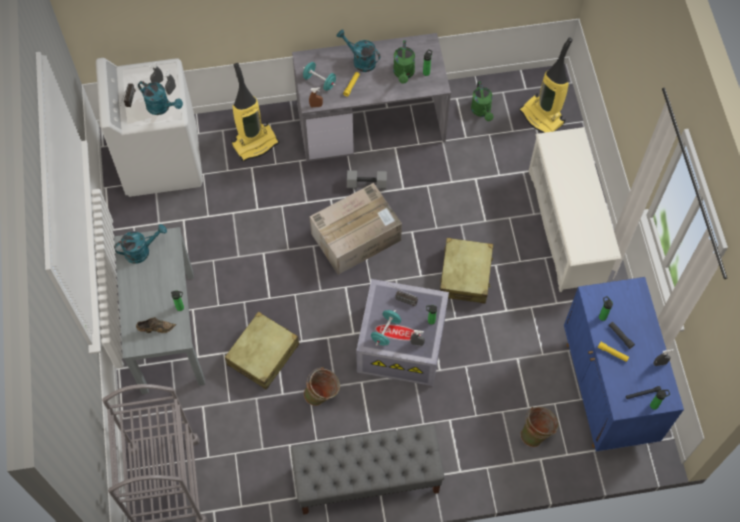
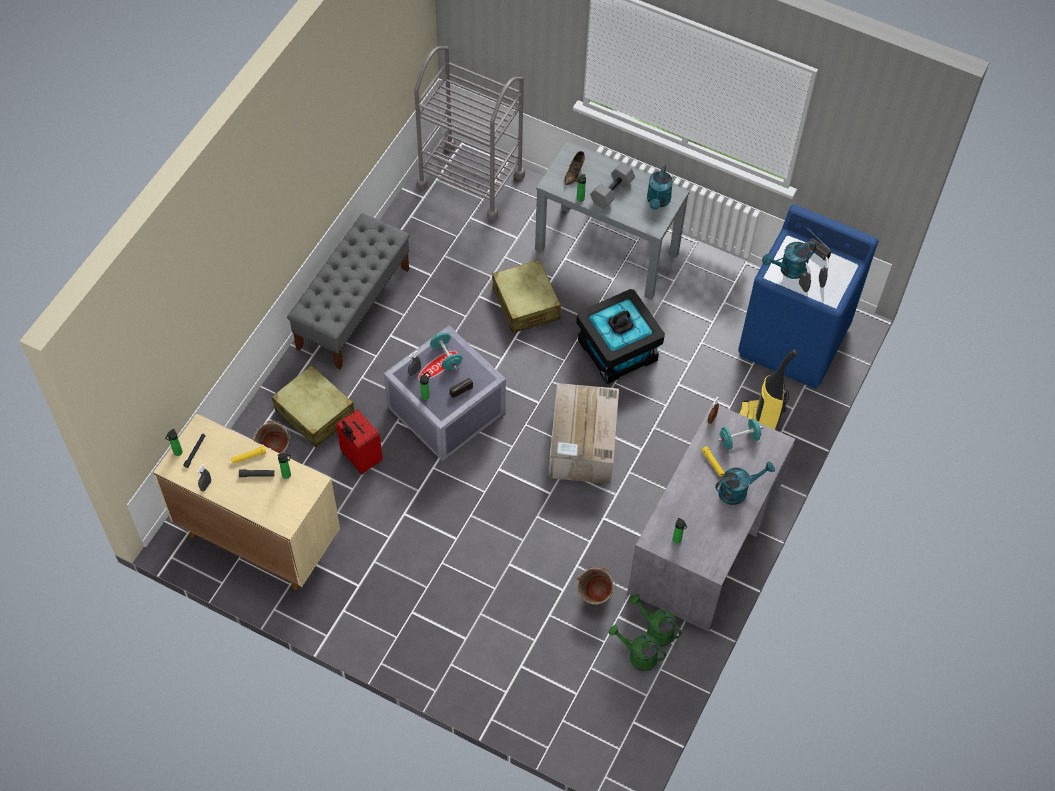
camera: 125 degrees right, 5 degrees down
white washing machine [96,58,203,197] -> blue washing machine [738,205,878,388]
green bucket [304,367,340,406] -> green bucket moved to [577,566,616,605]
grey dumbbell [347,170,387,189] -> grey dumbbell moved to [590,163,635,209]
green watering can [393,41,415,84] -> green watering can moved to [630,594,681,646]
beige suitcase [440,238,493,304] -> beige suitcase moved to [272,365,355,447]
vacuum cleaner [519,37,573,133] -> none
white shoe rack [529,127,621,292] -> none
blue cabinet [564,277,684,451] -> beige cabinet [153,413,340,590]
none -> red suitcase [336,409,383,474]
none -> black storage box [576,289,665,384]

